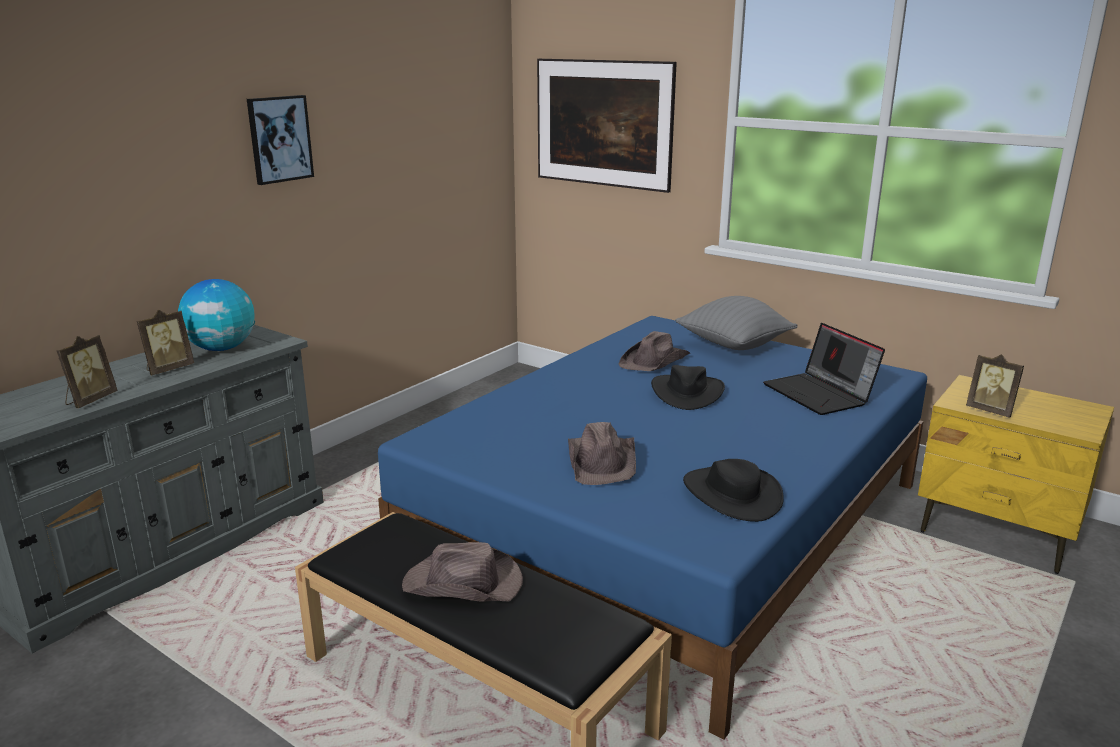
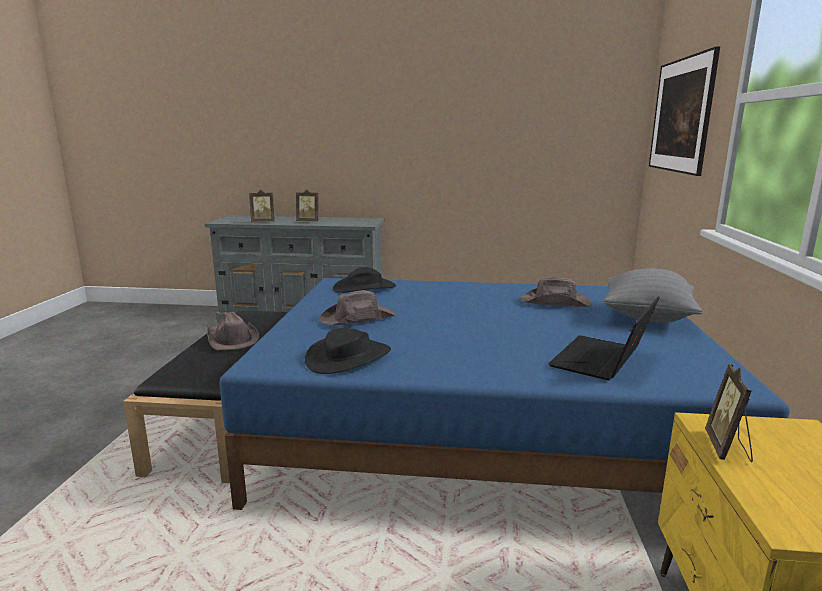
camera: 60 degrees right, 5 degrees down
globe [178,279,255,351] -> none
picture [247,95,314,185] -> none
black hat [651,365,725,410] -> black hat moved to [333,267,396,293]

